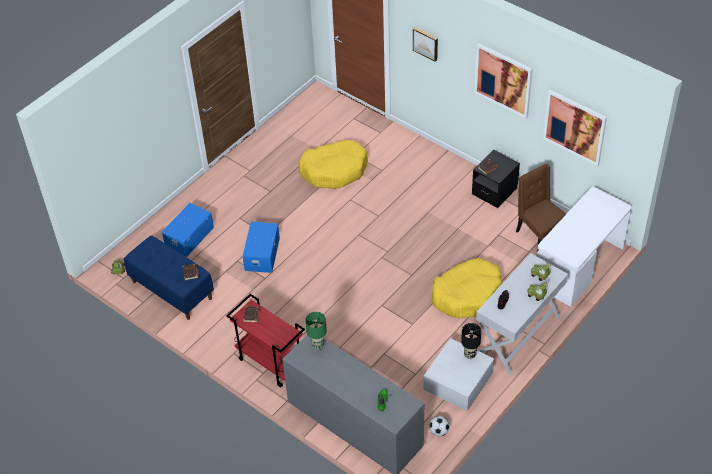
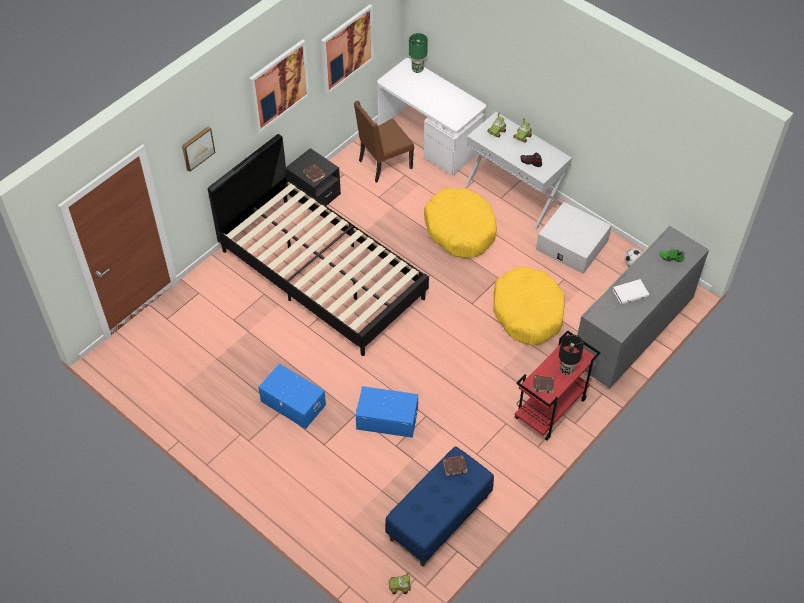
camera: 90 degrees left, 5 degrees up
blue storage box [162,203,214,257] -> blue storage box moved to [258,363,326,429]
yellow dog bed [298,140,368,189] -> yellow dog bed moved to [493,266,565,345]
green table lamp [305,312,327,350] -> green table lamp moved to [409,33,428,73]
black table lamp [461,323,481,359] -> black table lamp moved to [559,334,584,375]
none -> black bed [208,134,429,356]
none -> white book [613,279,649,305]

